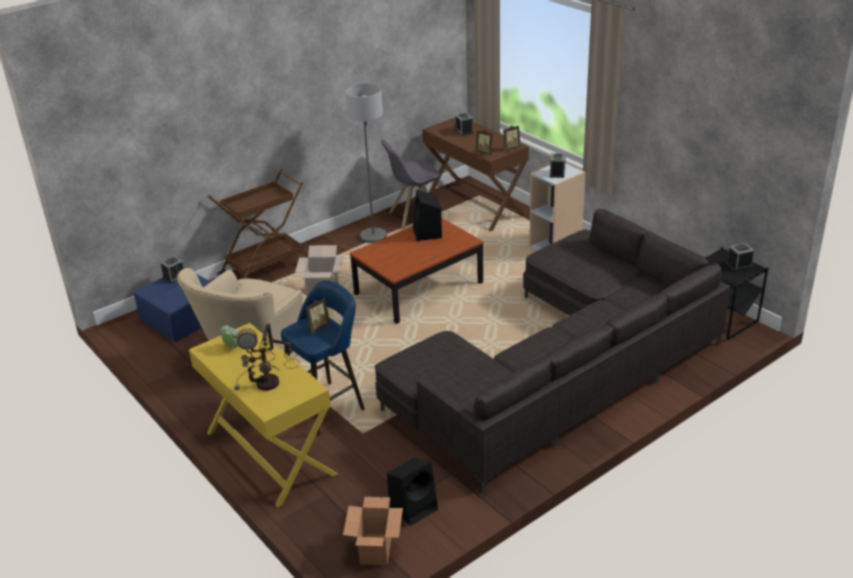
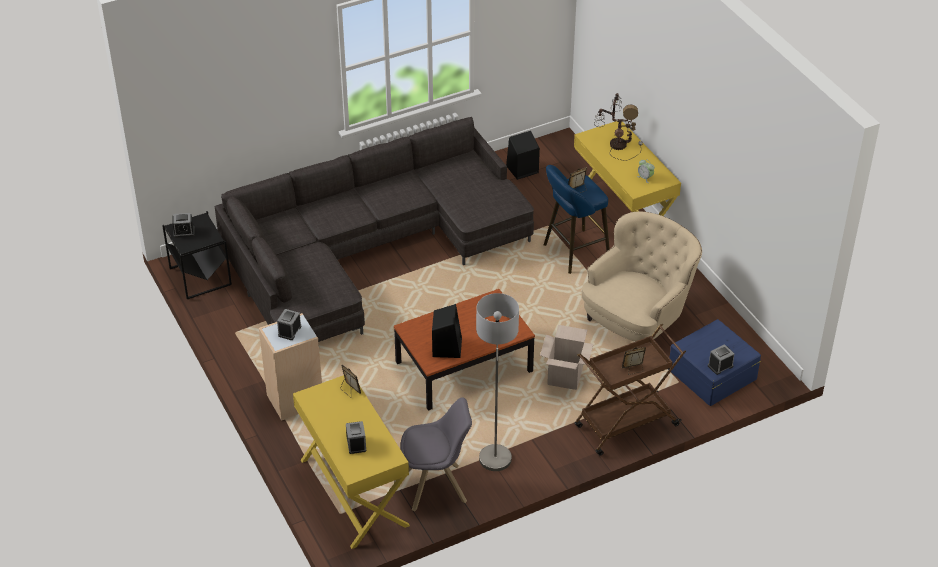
camera: 170 degrees left, 10 degrees up
cardboard box [343,497,403,565] -> none
brown desk [422,118,529,231] -> yellow desk [293,375,410,549]
picture frame [503,125,521,151] -> picture frame moved to [622,347,646,375]

